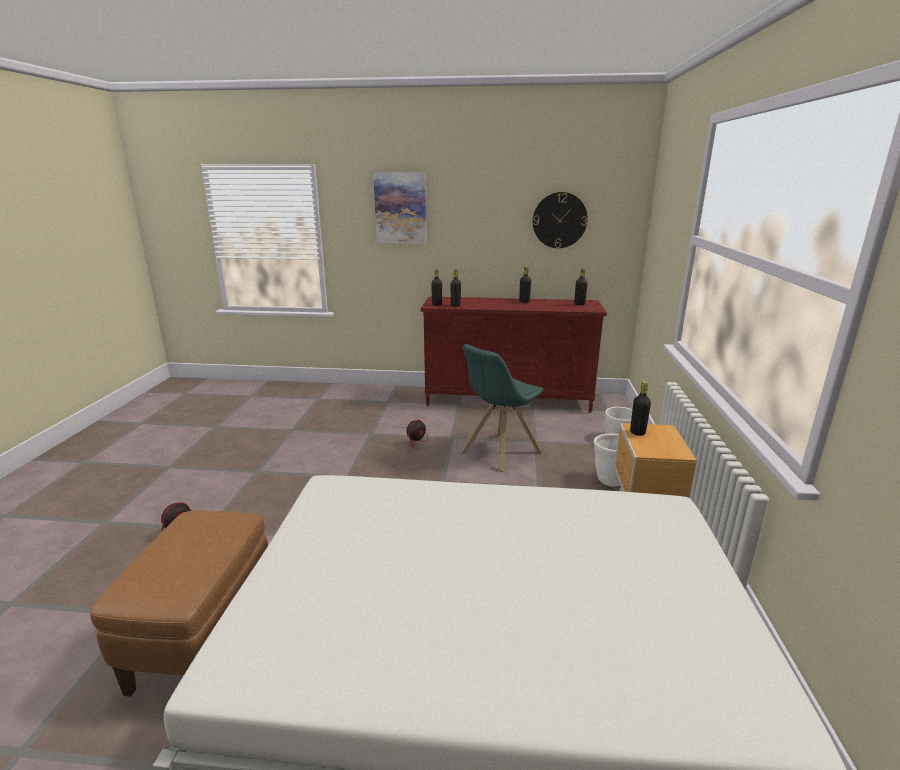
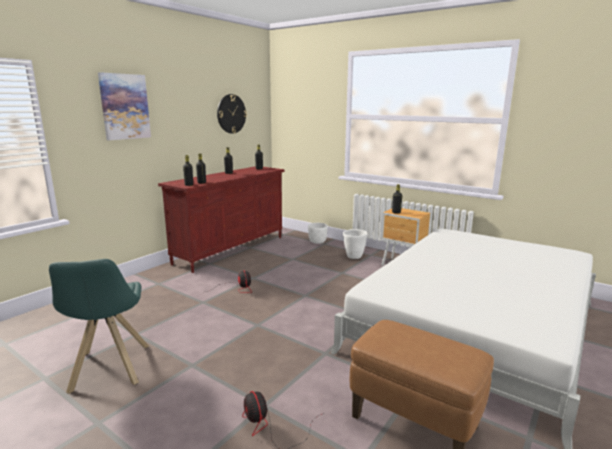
camera: 60 degrees left, 5 degrees down
turquoise chair [462,344,544,472] -> turquoise chair moved to [49,259,149,394]

